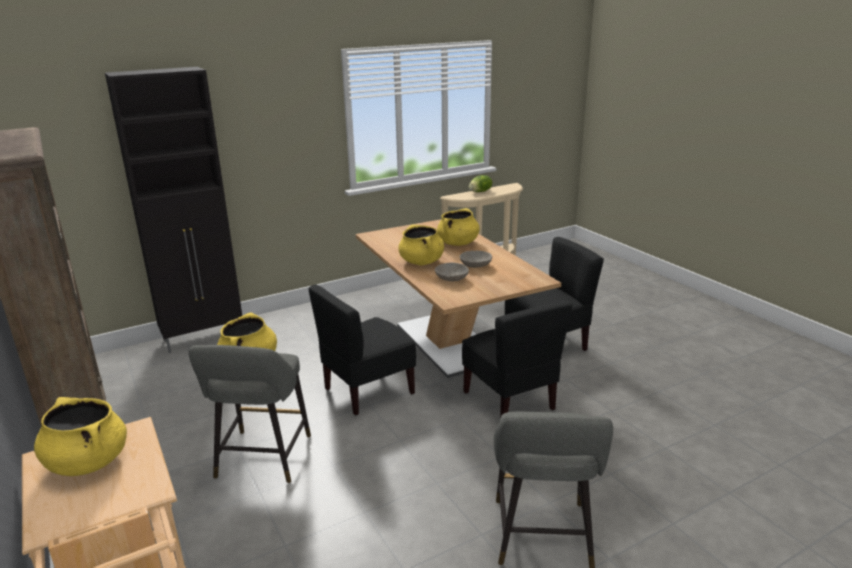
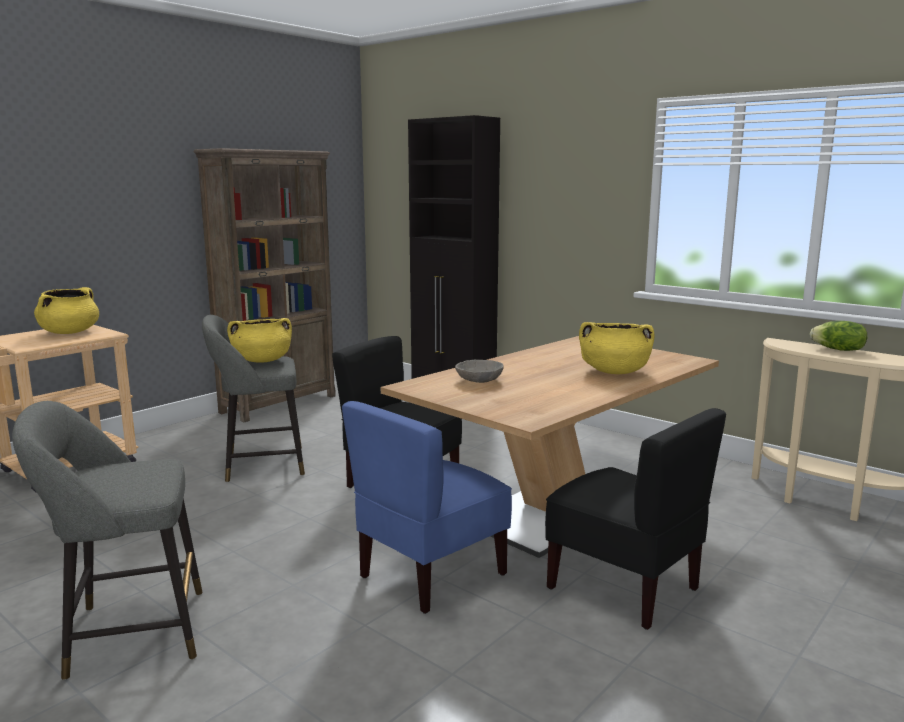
camera: 70 degrees right, 10 degrees down
yellow cooking pot [398,225,444,266] -> none
grey bowl [460,251,492,268] -> none
black chair [462,300,573,419] -> blue chair [342,401,512,614]

